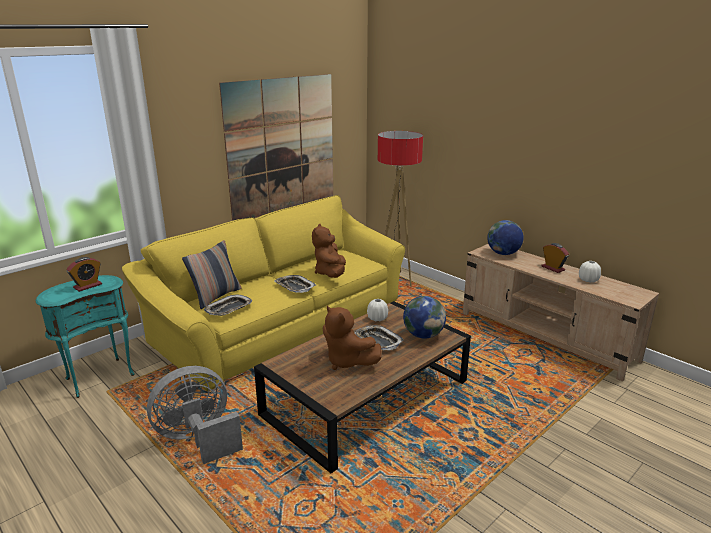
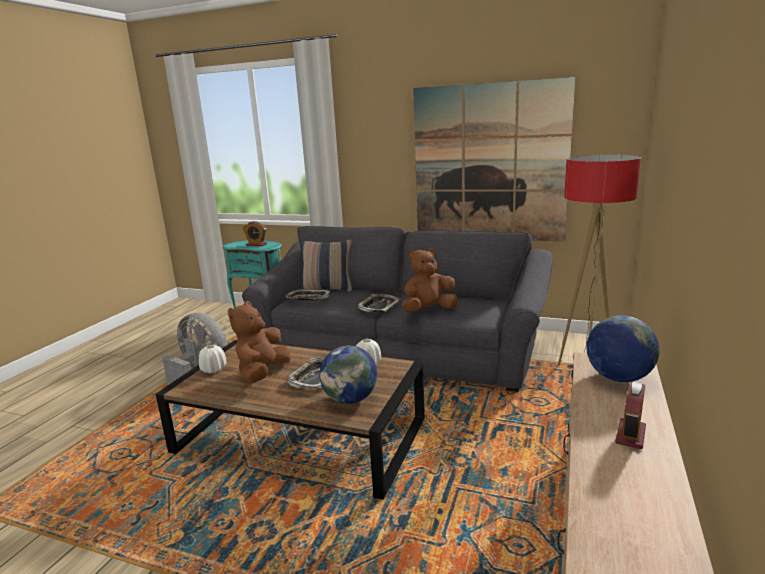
camera: 65 degrees right, 5 degrees down
yellow sofa [122,195,405,391] -> grey sofa [242,226,553,392]
white vase [579,261,601,283] -> white vase moved to [199,345,227,373]

